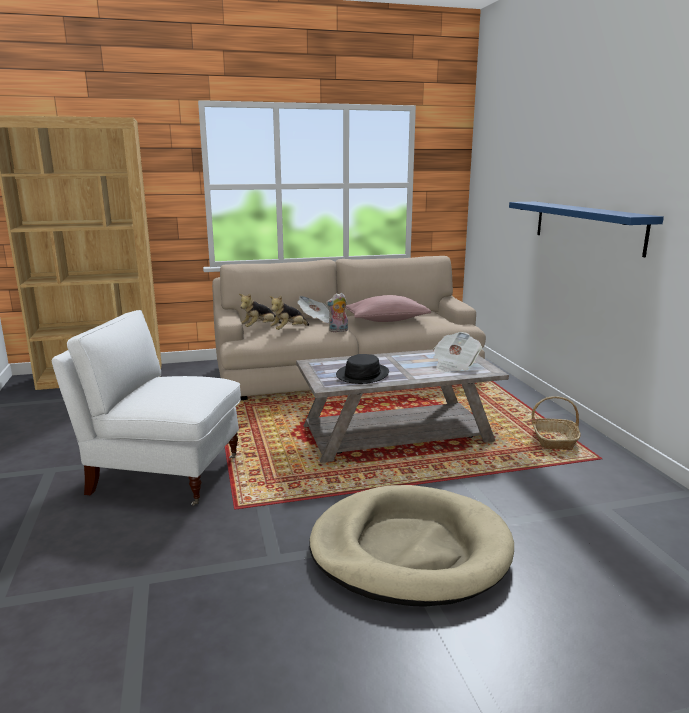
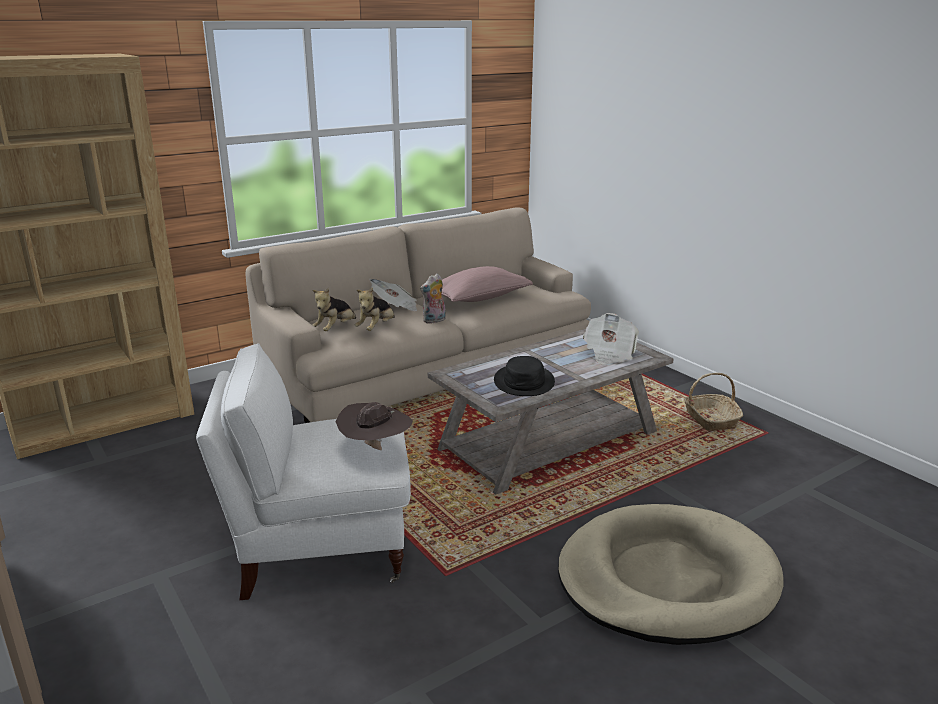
camera: 20 degrees left, 5 degrees up
blue shelf [509,202,664,257] -> none
none -> brown hat [336,402,413,450]

